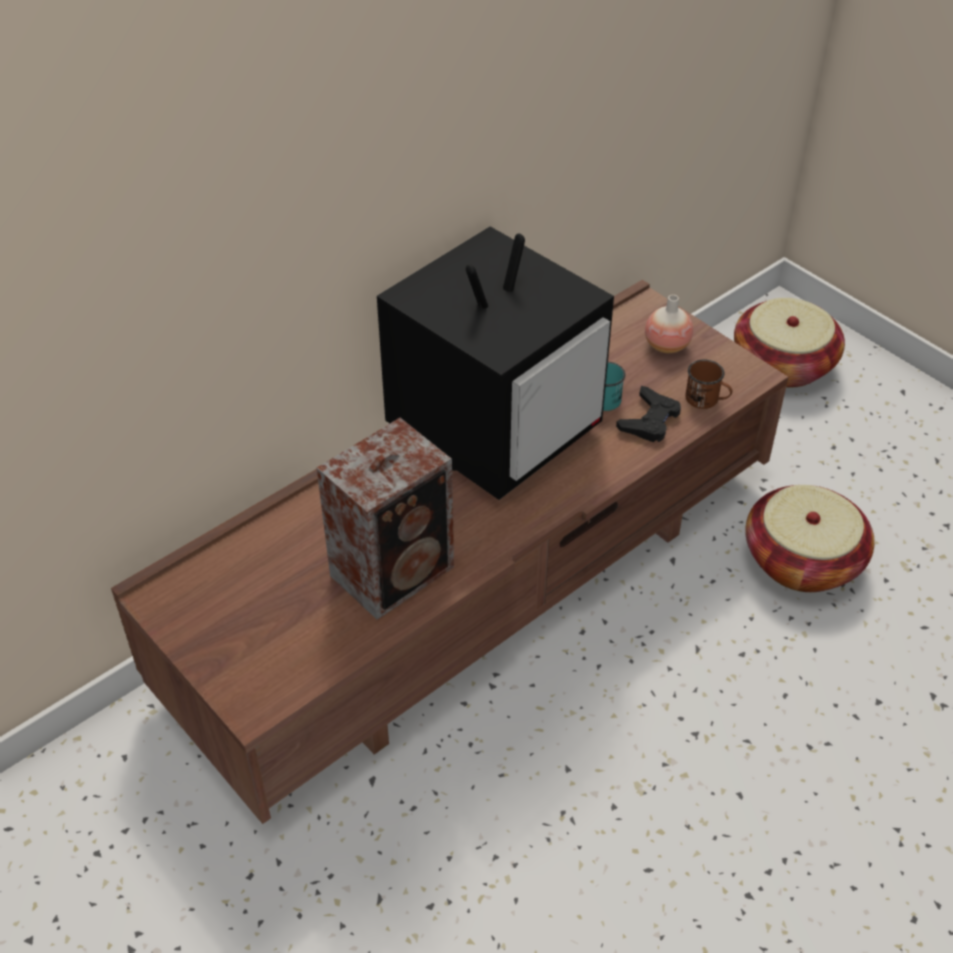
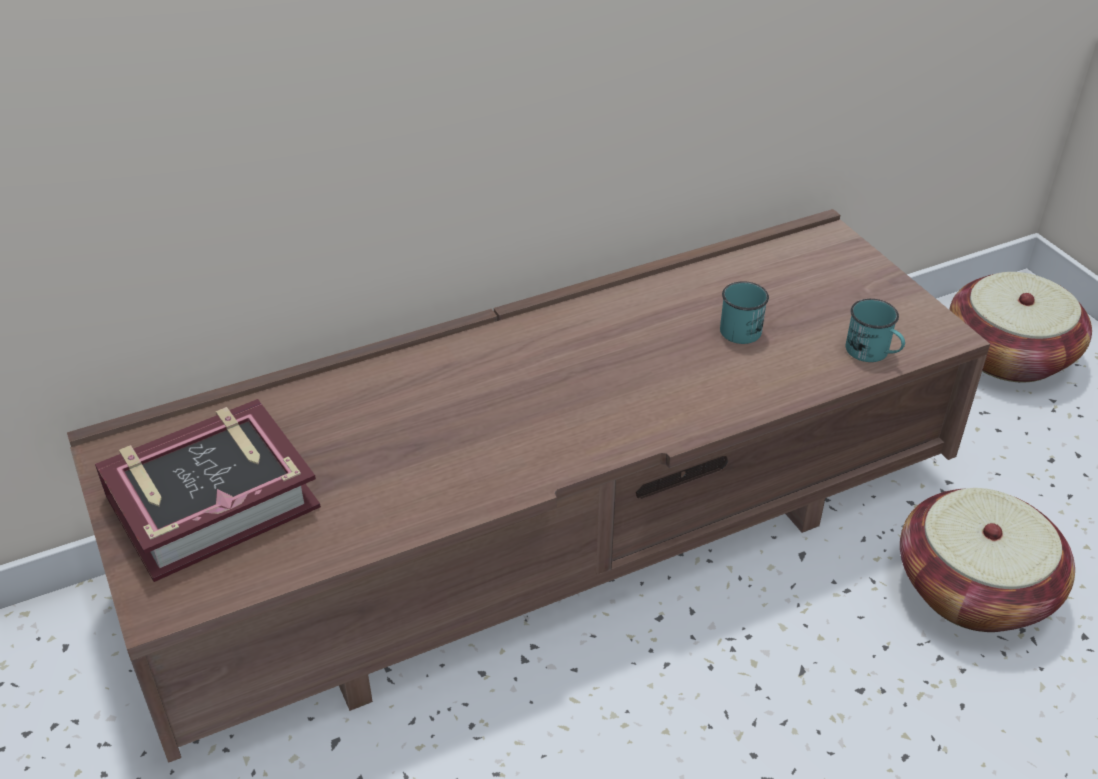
camera: 15 degrees right, 5 degrees down
speaker [316,418,454,620] -> none
television [377,226,614,500] -> none
black game controller [616,386,681,442] -> none
vase [645,295,693,353] -> none
brown mug [685,360,732,409] -> turquoise mug [846,299,905,362]
none -> book [95,399,321,582]

